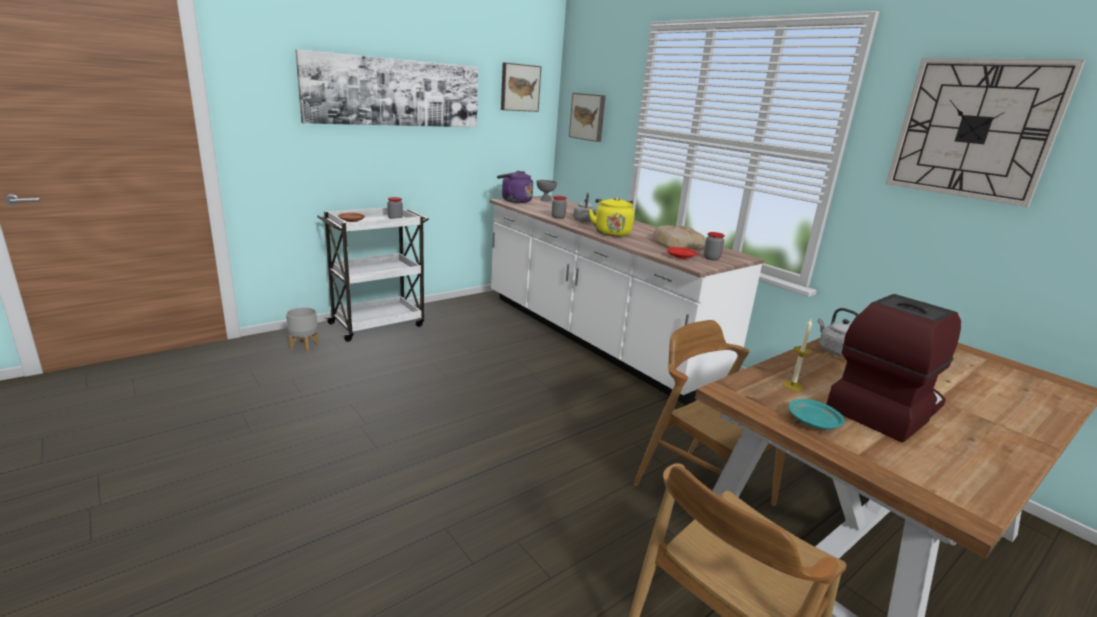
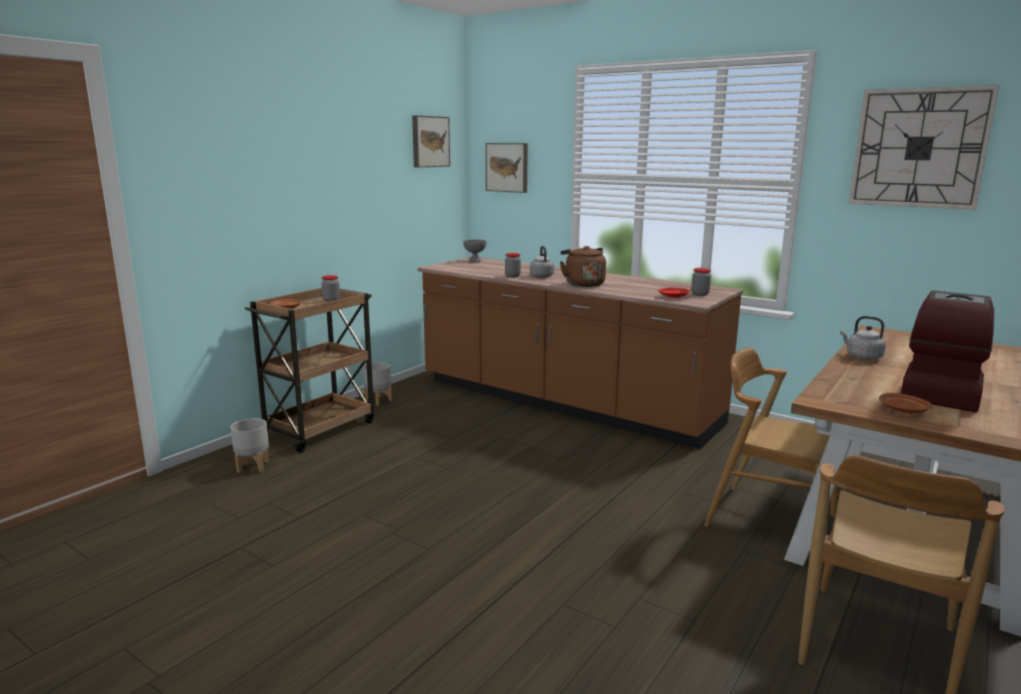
camera: 15 degrees left, 5 degrees down
picture [295,50,478,127] -> none
white cart [317,207,429,342] -> brown cart [245,288,374,453]
white counter [490,195,764,405] -> brown counter [418,257,743,449]
purple kettle [497,171,533,203] -> none
yellow kettle [589,197,634,237] -> brown kettle [560,246,606,287]
bread [653,226,706,249] -> none
candle [783,319,812,391] -> none
turquoise plate [789,399,845,430] -> brown plate [879,393,932,414]
none -> grey planter [363,362,392,406]

